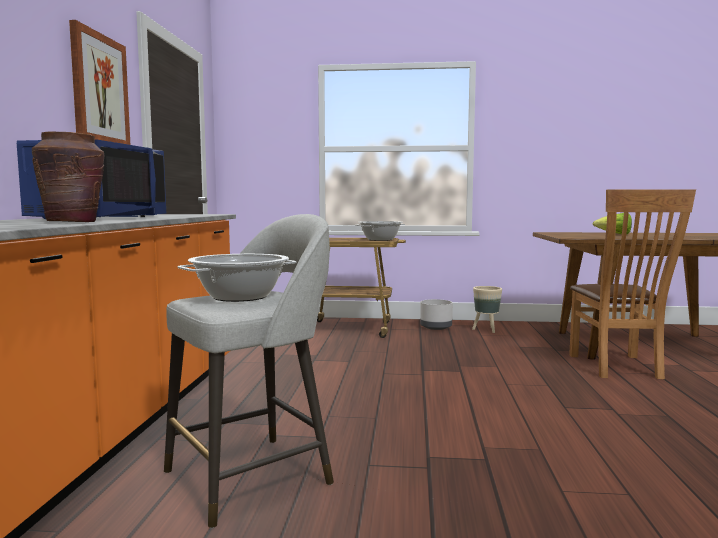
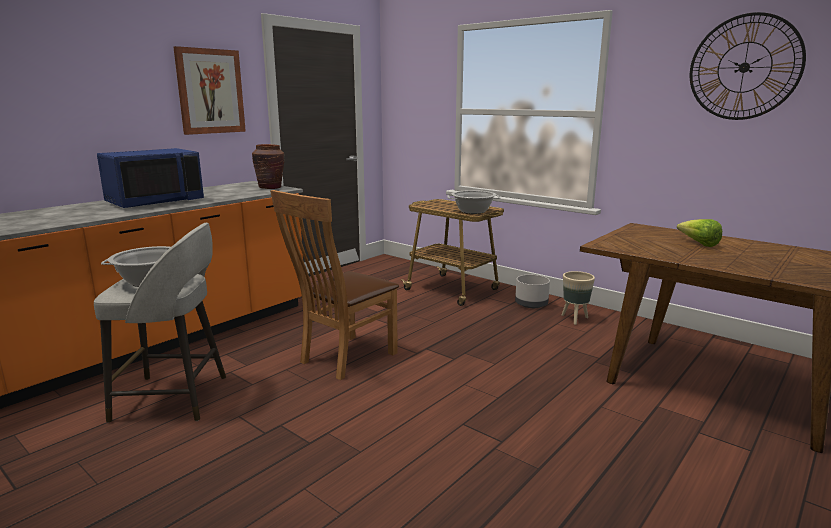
camera: 35 degrees right, 10 degrees up
brown vase [32,132,105,222] -> brown vase moved to [252,144,284,189]
brown chair [569,189,696,379] -> brown chair moved to [270,190,399,380]
none -> wall clock [690,12,806,120]

